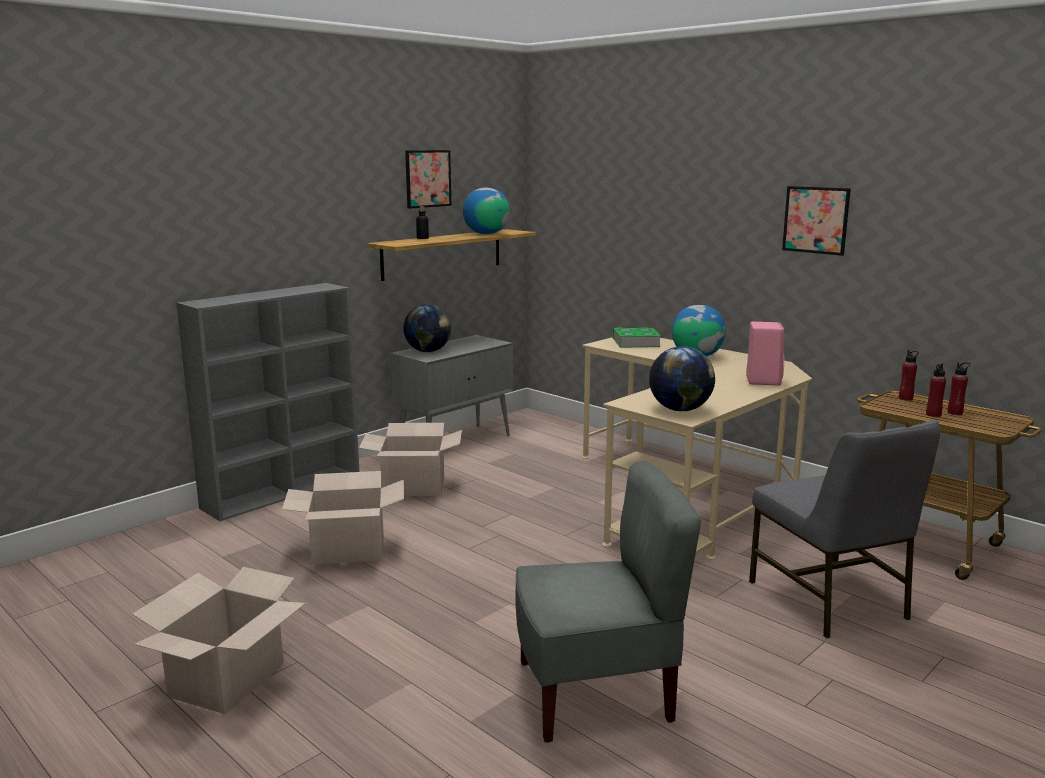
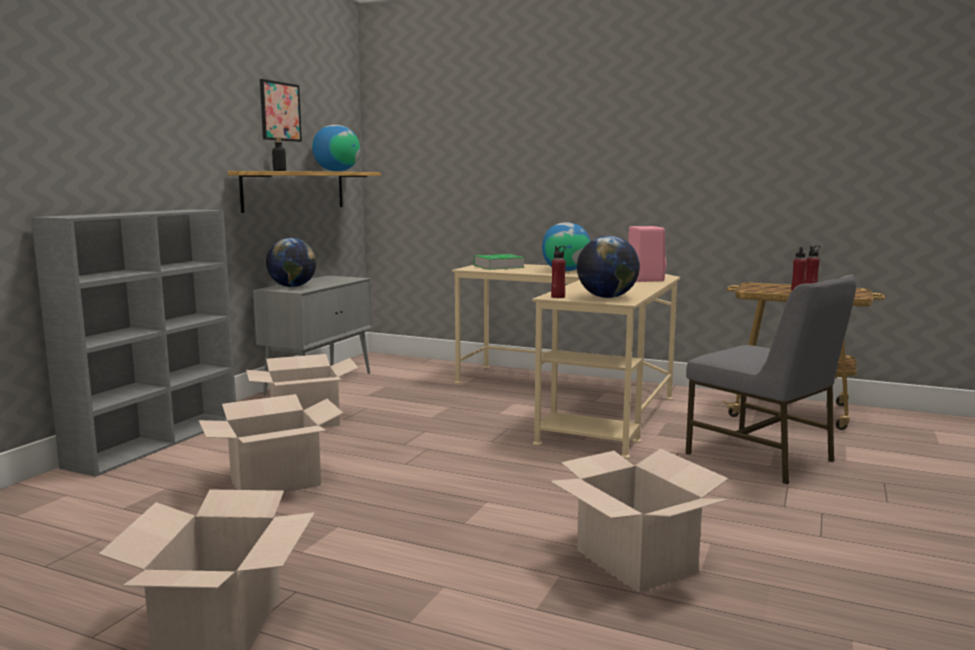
camera: 20 degrees left, 5 degrees down
grey chair [515,461,701,743] -> cardboard box [550,449,729,593]
picture [782,186,851,256] -> none
red bottle [899,350,919,401] -> red bottle moved to [551,246,566,298]

